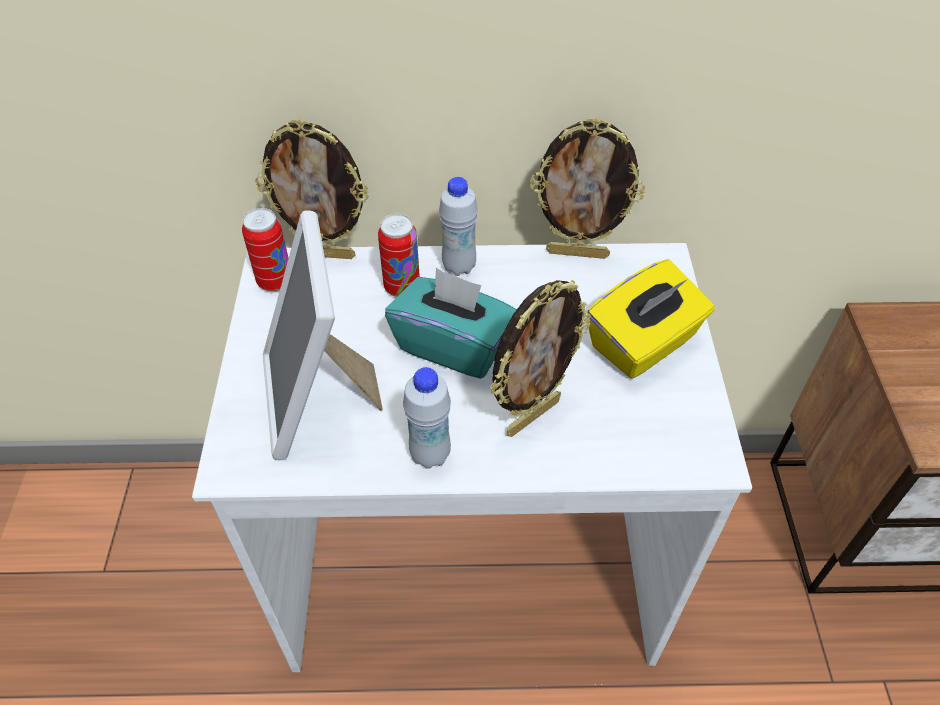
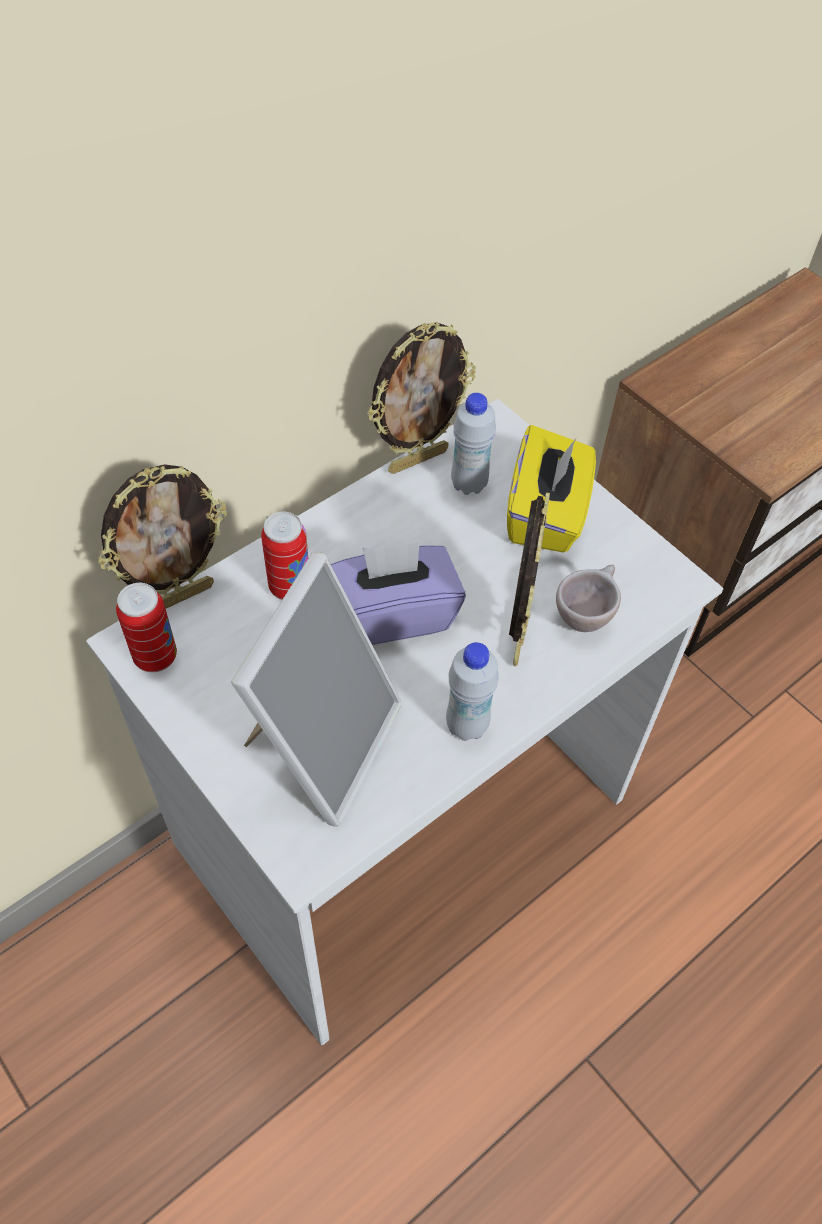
camera: 40 degrees left, 5 degrees up
picture frame [263,210,383,460] -> picture frame turned 105 degrees counterclockwise [231,552,402,827]
turquoise tissue box [385,268,517,379] -> purple tissue box [331,541,466,645]
white bottle [439,177,478,276] -> white bottle moved to [451,393,496,495]
none -> beige cup [556,565,621,632]

